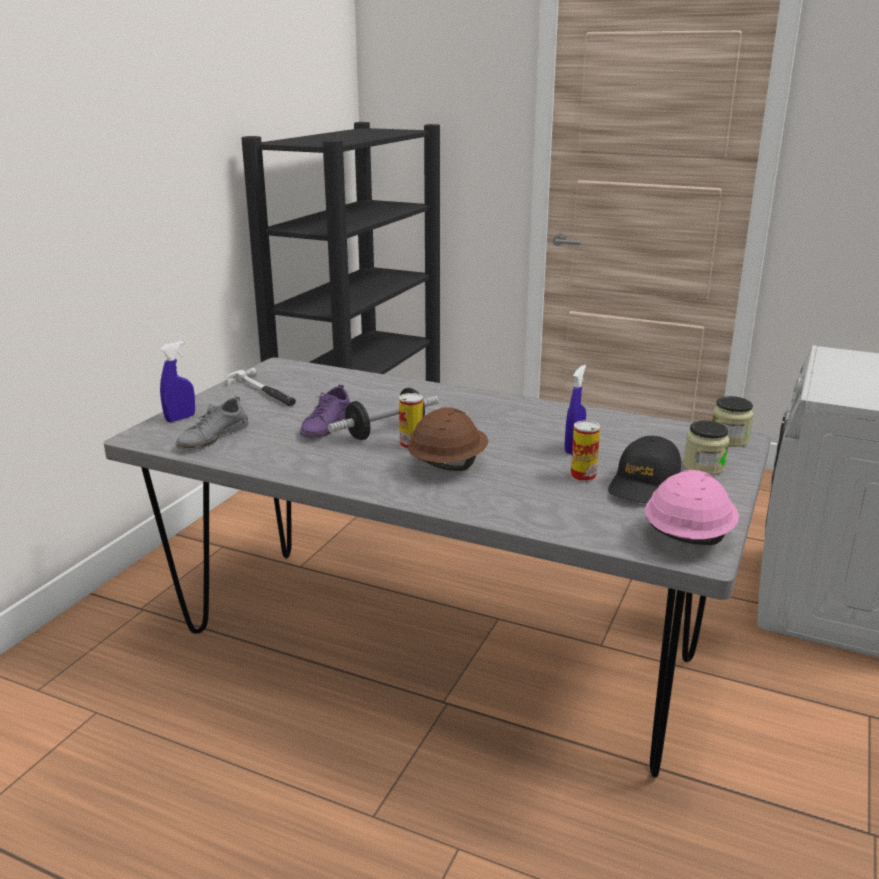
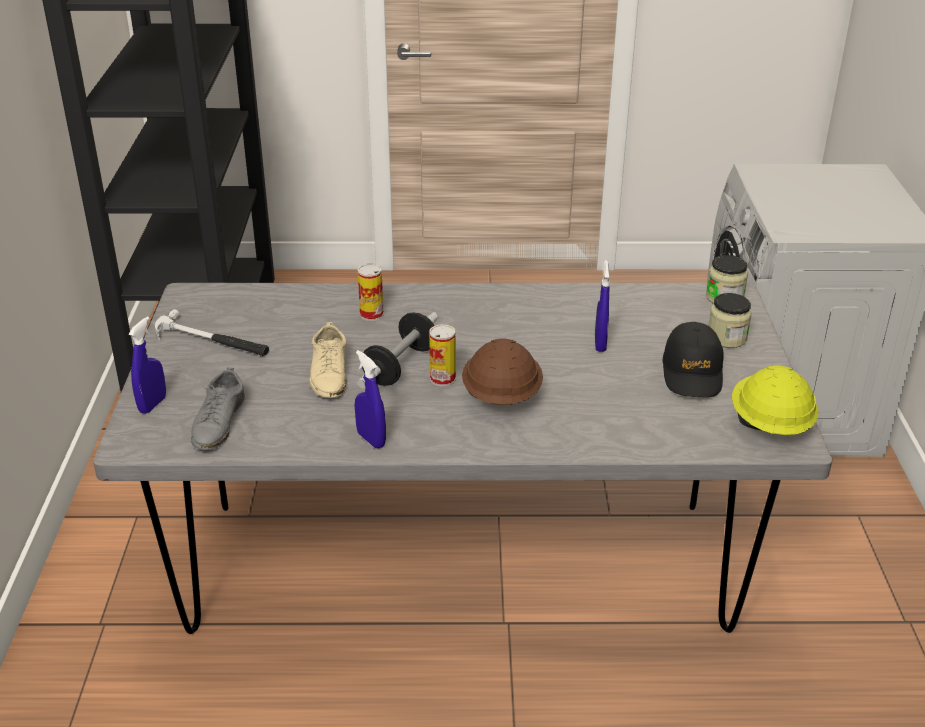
camera: 25 degrees left, 10 degrees up
purple shoe [300,384,350,438] -> beige shoe [310,322,347,398]
can [571,421,601,483] -> can moved to [358,264,384,321]
pink hard hat [645,470,739,545] -> yellow hard hat [732,365,819,435]
none -> blue spray bottle [355,350,386,449]

